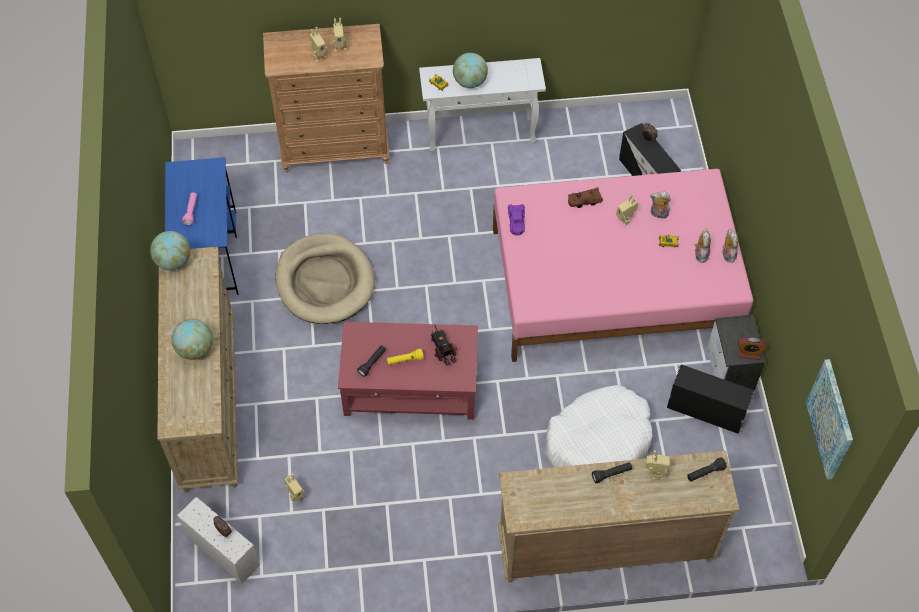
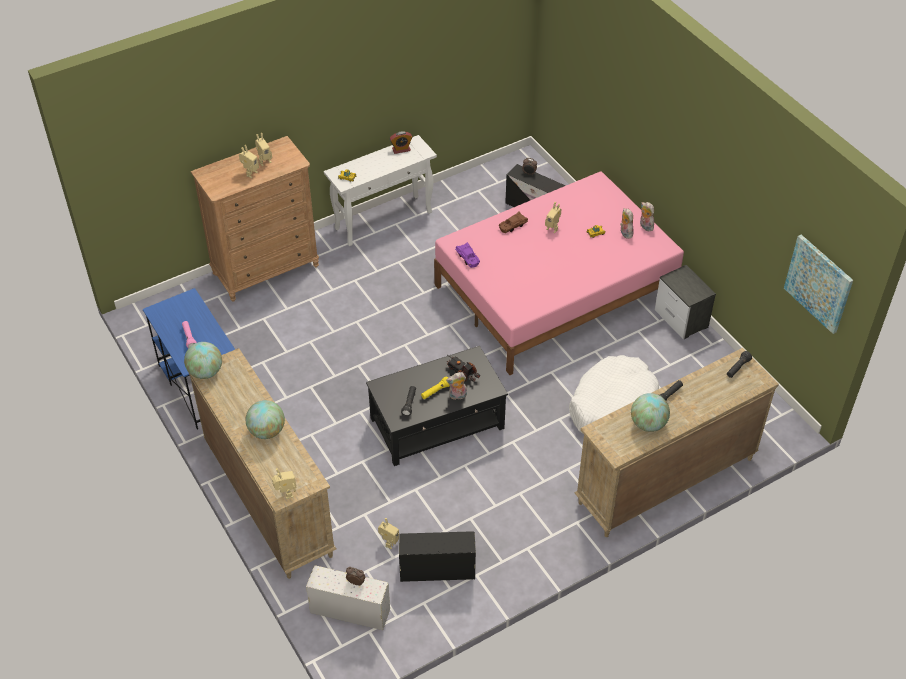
camera: 25 degrees left, 10 degrees down
beige dog bed [275,233,375,324] -> none
red coffee table [338,322,478,420] -> black coffee table [366,346,508,466]
globe [453,53,488,88] -> globe moved to [631,393,670,432]
toy robot [645,450,670,480] -> toy robot moved to [272,468,296,499]
plush toy [650,192,671,219] -> plush toy moved to [446,372,467,400]
black storage box [667,365,754,434] -> black storage box moved to [399,531,476,582]
alarm clock [738,337,767,360] -> alarm clock moved to [390,131,412,154]

